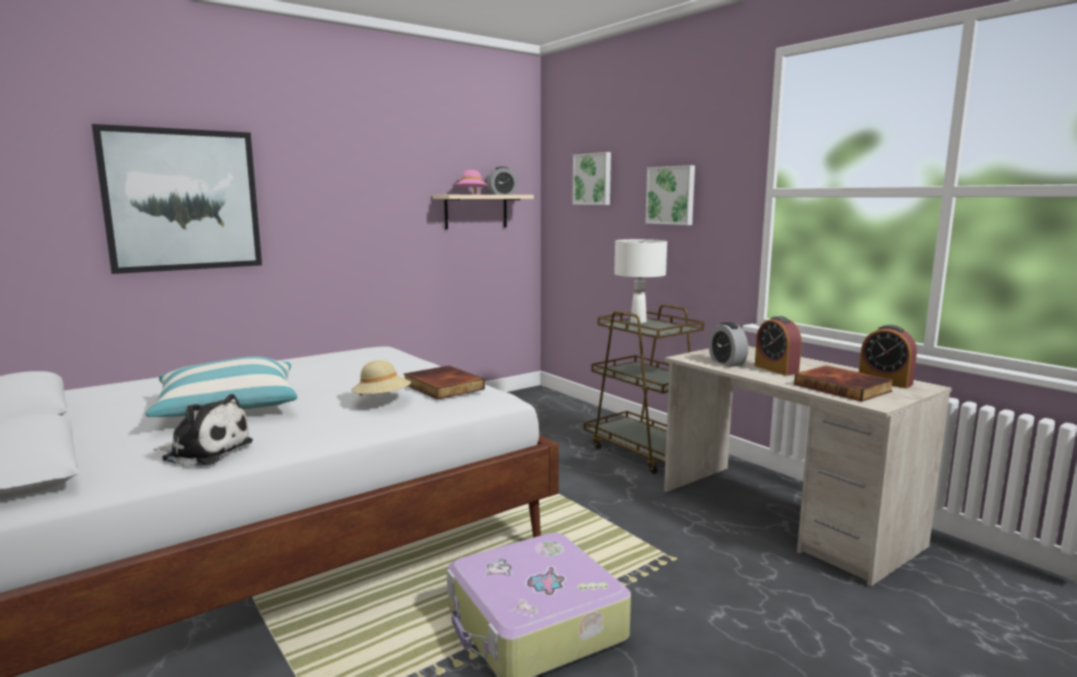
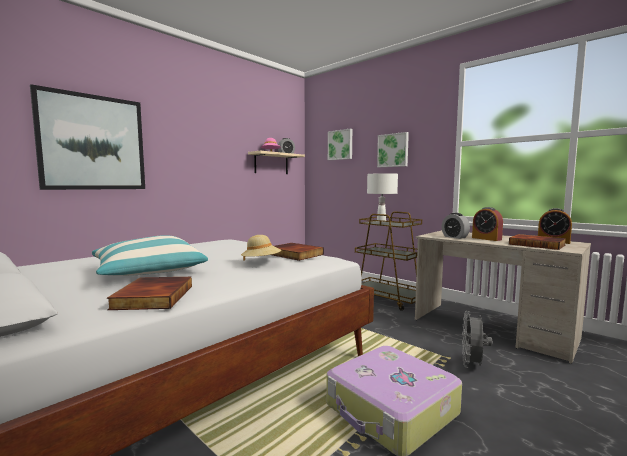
camera: 10 degrees left, 5 degrees down
plush toy [154,394,253,467] -> book [107,277,192,310]
none -> grey fan [462,311,492,368]

